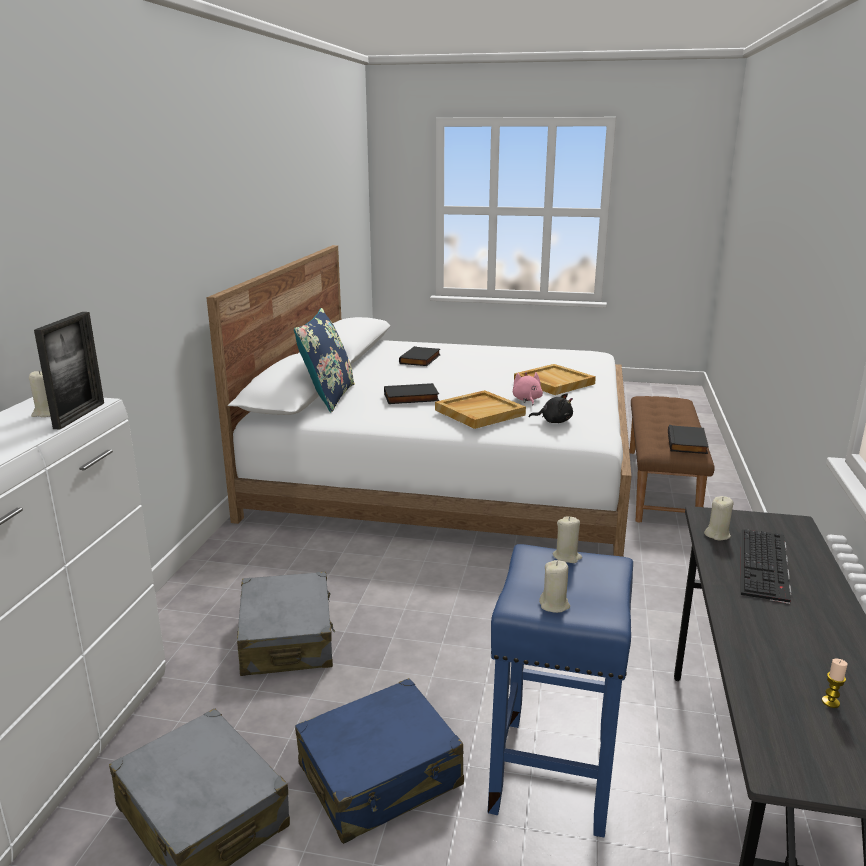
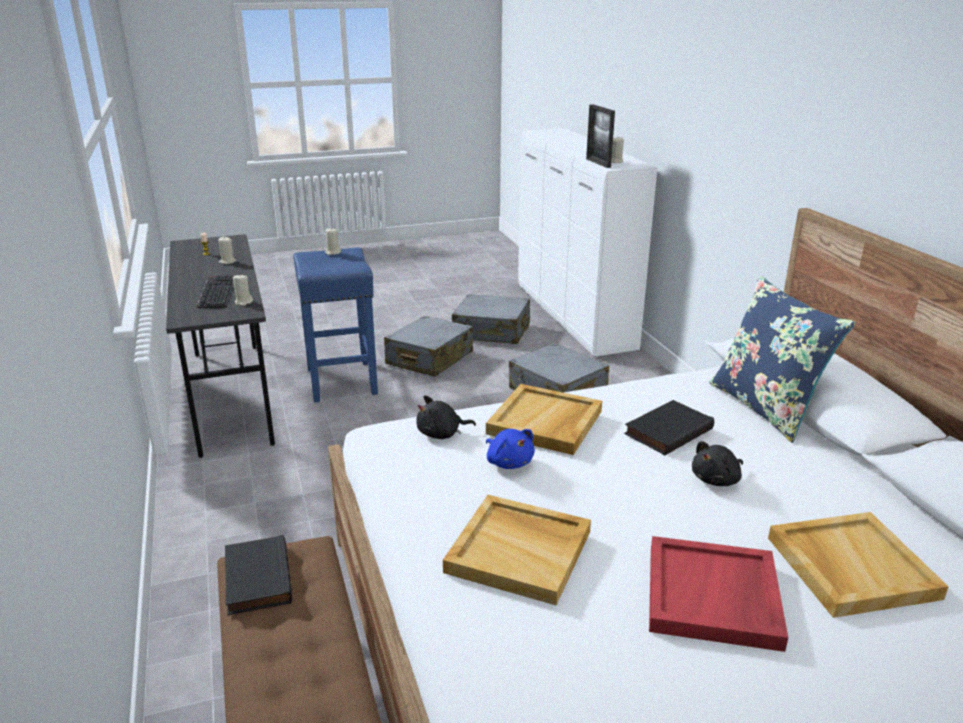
camera: 150 degrees right, 5 degrees up
blue suitcase [295,678,464,844] -> grey suitcase [384,316,473,376]
black book [399,346,441,366] -> beige tray [768,512,949,618]
pink plush toy [513,372,543,405] -> blue plush toy [486,429,535,469]
beige candle [553,516,582,563] -> beige candle moved to [218,237,236,264]
none -> red tray [649,536,788,652]
none -> black plush toy [692,441,743,486]

